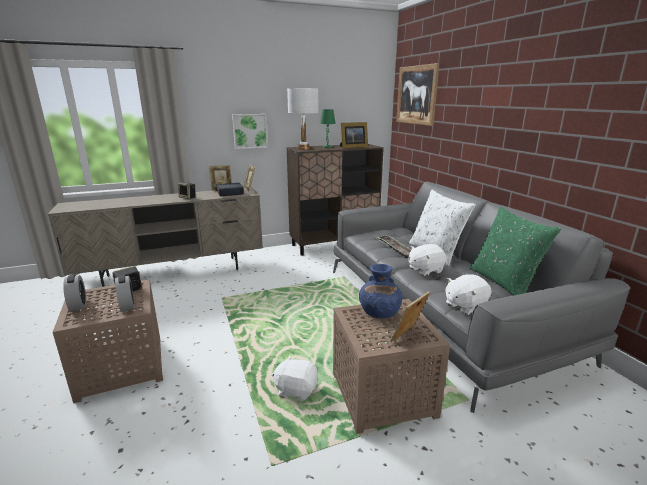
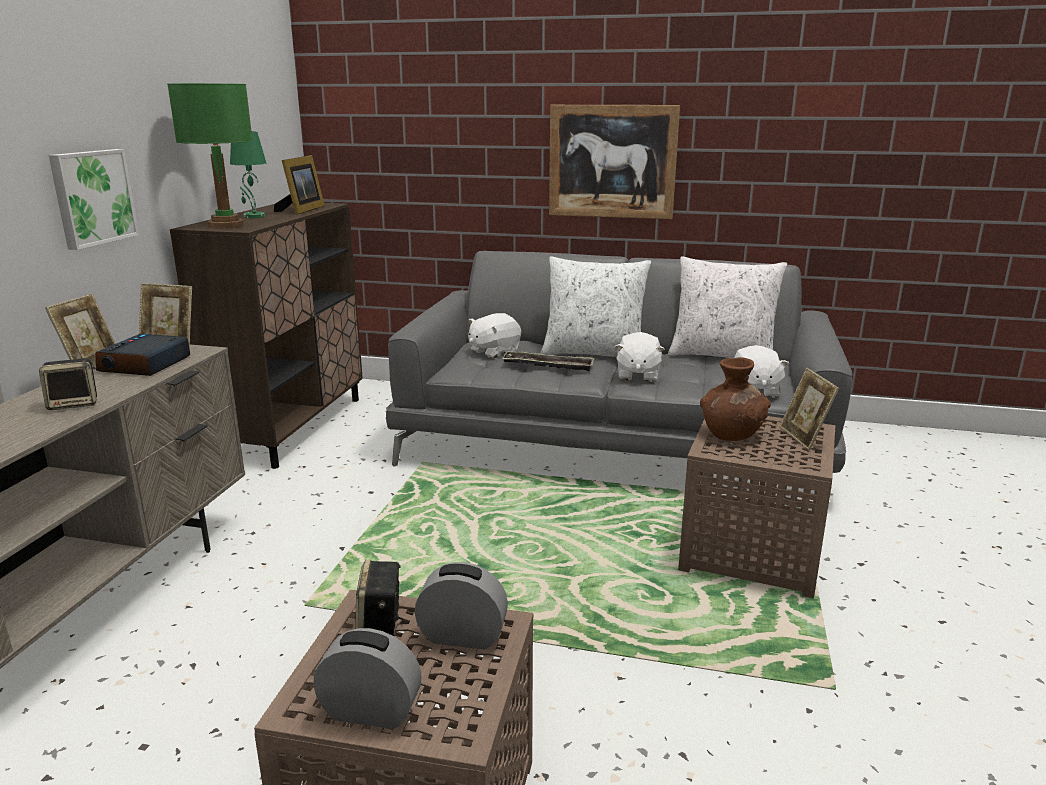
camera: 55 degrees left, 0 degrees up
white plush toy [272,356,318,401] -> white plush toy moved to [468,313,521,359]
white table lamp [287,88,319,150] -> green table lamp [167,83,253,228]
blue vase [359,264,402,319] -> brown vase [700,357,771,441]
picture [396,63,440,126] -> picture moved to [549,105,680,219]
green pillow [470,207,561,296] -> white pillow [668,256,787,358]

